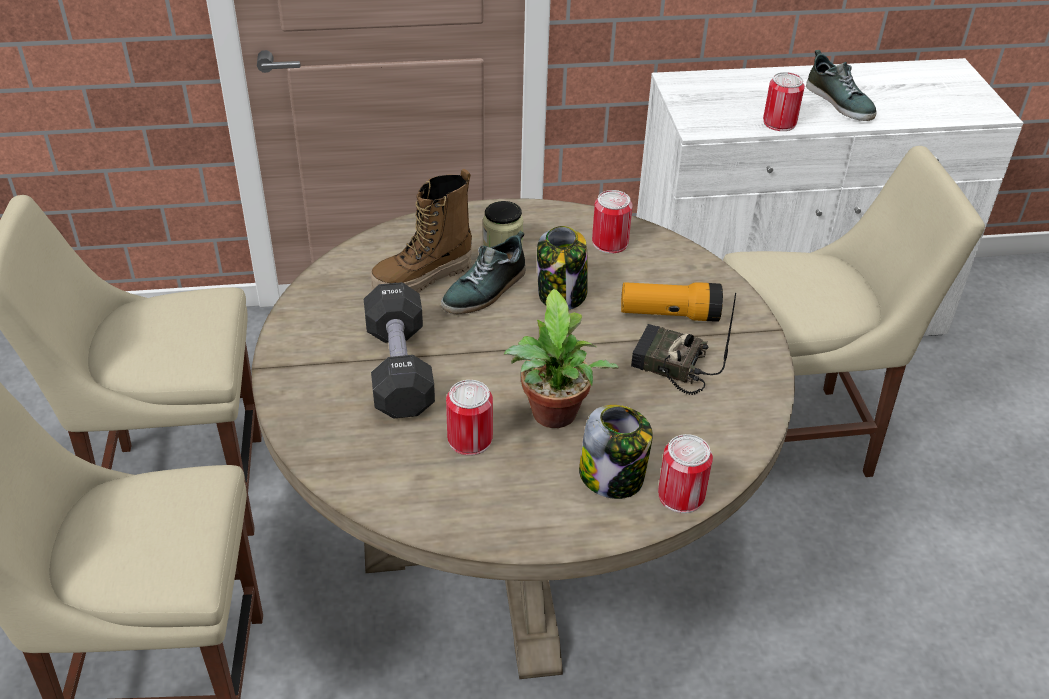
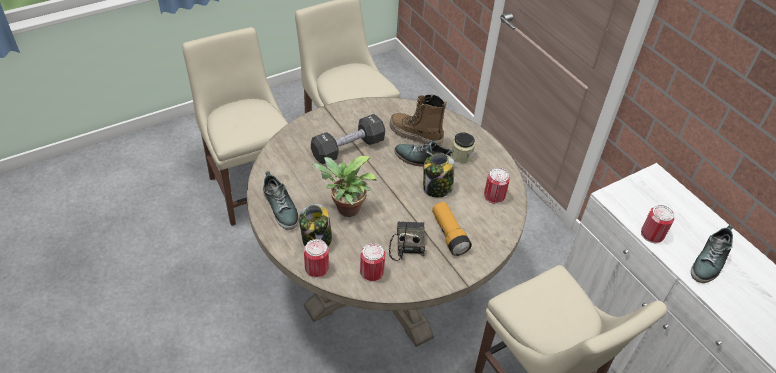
camera: 65 degrees right, 5 degrees up
can [446,380,493,456] -> can moved to [360,243,385,282]
none -> shoe [263,171,298,230]

